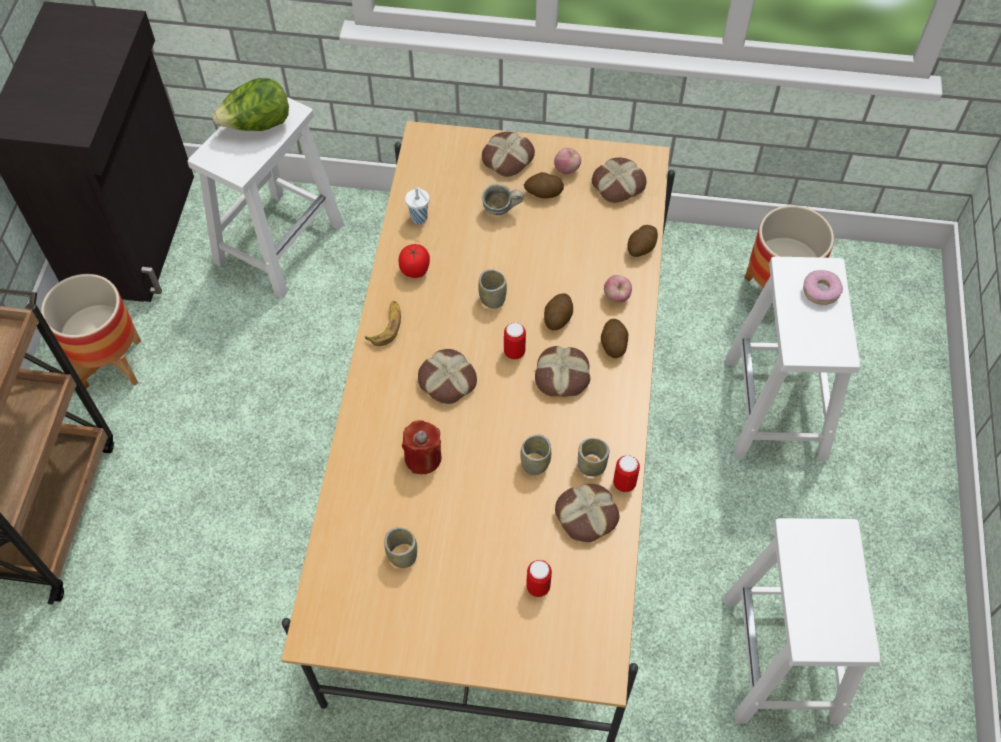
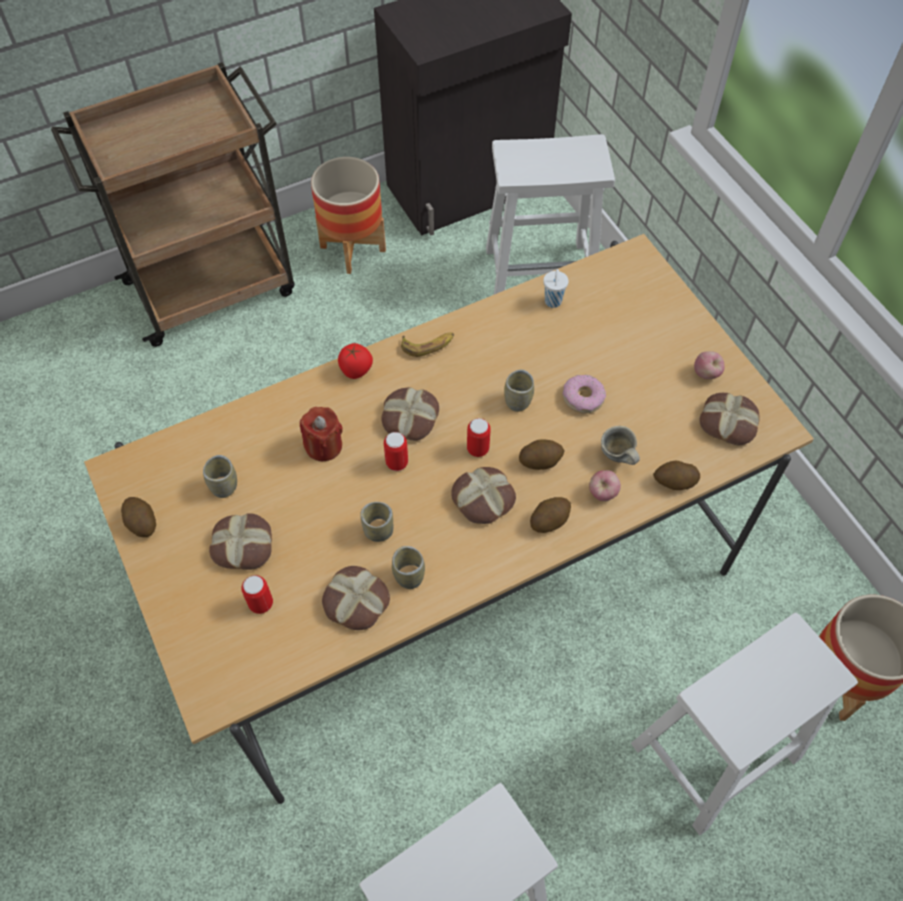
camera: 55 degrees right, 0 degrees up
lettuce [213,78,289,131] -> none
tomato [399,244,430,278] -> tomato moved to [338,343,373,379]
bread [482,132,535,177] -> bread moved to [209,513,272,570]
grey mug [482,184,524,215] -> grey mug moved to [601,426,640,465]
potato [524,172,564,198] -> potato moved to [121,497,156,537]
can [613,455,640,492] -> can moved to [384,432,408,471]
donut [803,270,843,305] -> donut moved to [563,375,606,414]

